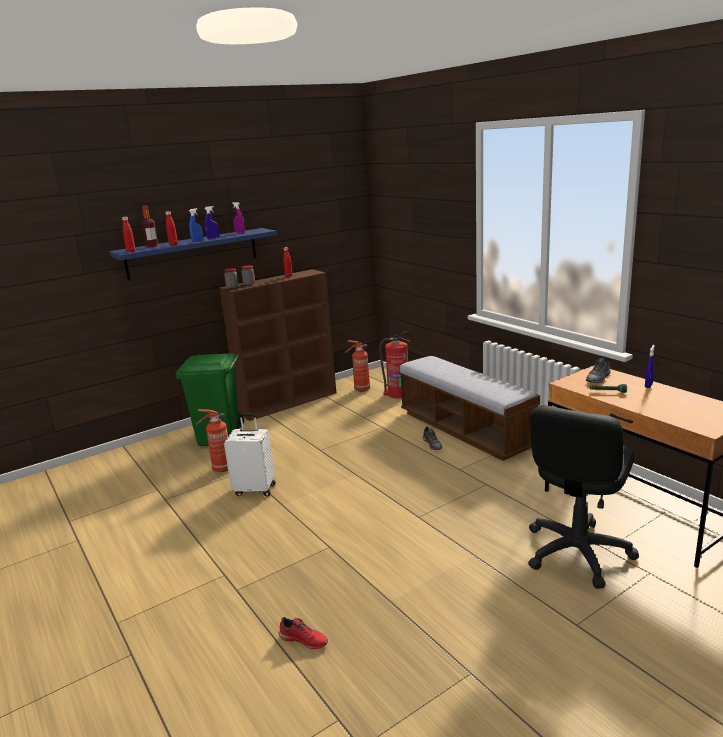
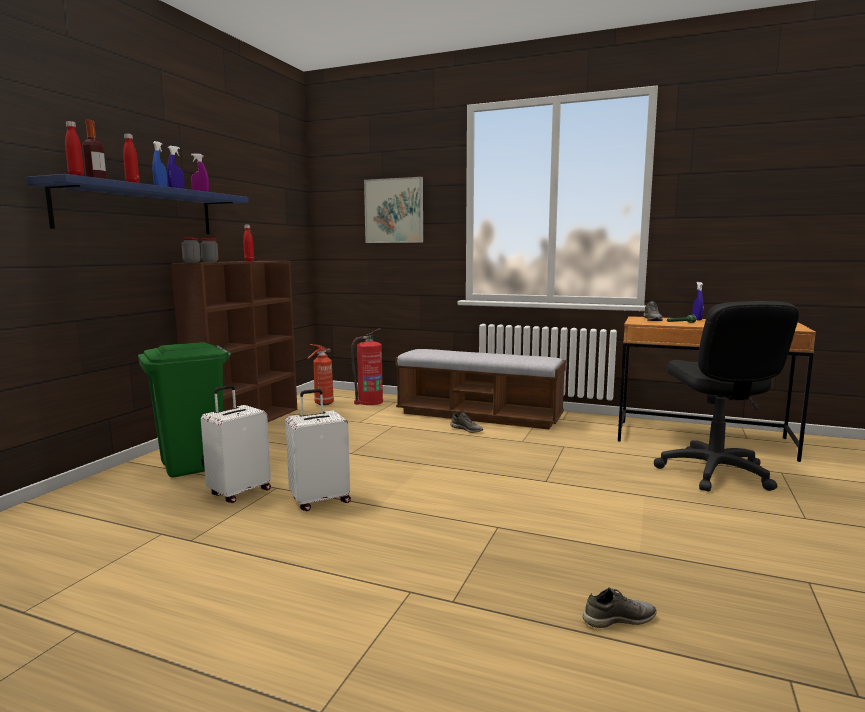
camera: 35 degrees left, 10 degrees down
fire extinguisher [195,409,228,472] -> white suitcase [201,385,271,503]
red shoe [279,617,328,649] -> grey shoe [582,587,656,628]
none -> picture [364,177,423,243]

